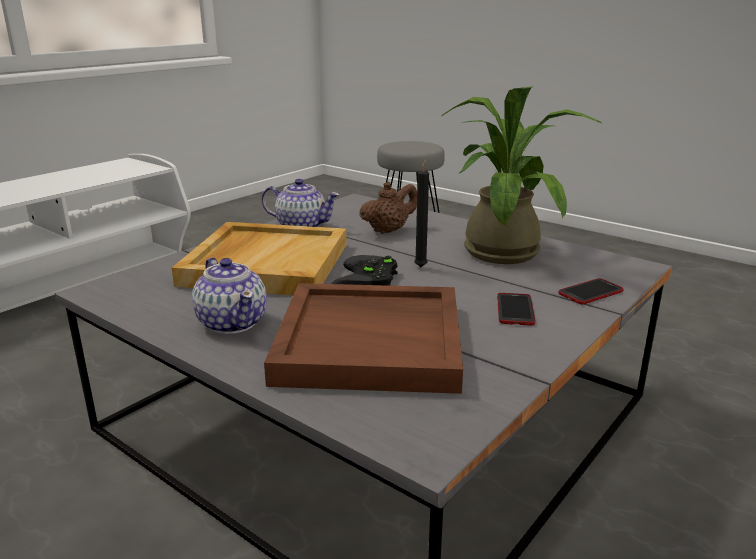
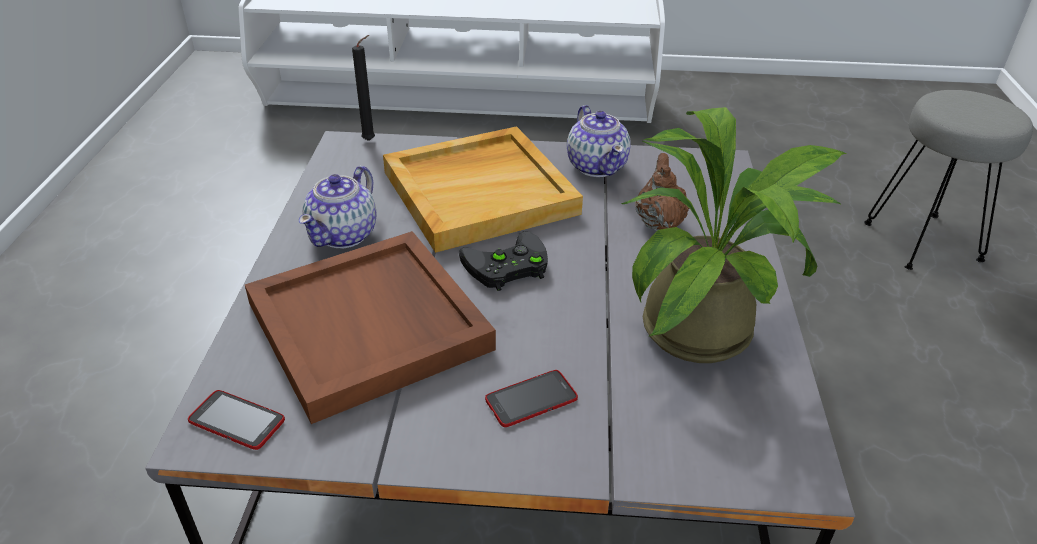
camera: 55 degrees right, 15 degrees up
brown teapot [359,182,417,234] -> brown teapot turned 105 degrees counterclockwise [636,153,689,231]
black candle [414,159,429,267] -> black candle moved to [352,35,375,141]
phone [558,278,624,305] -> phone moved to [188,390,285,450]

